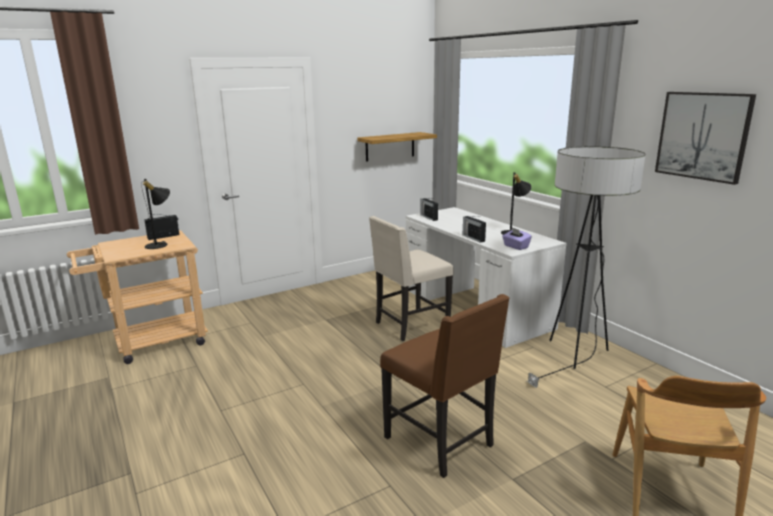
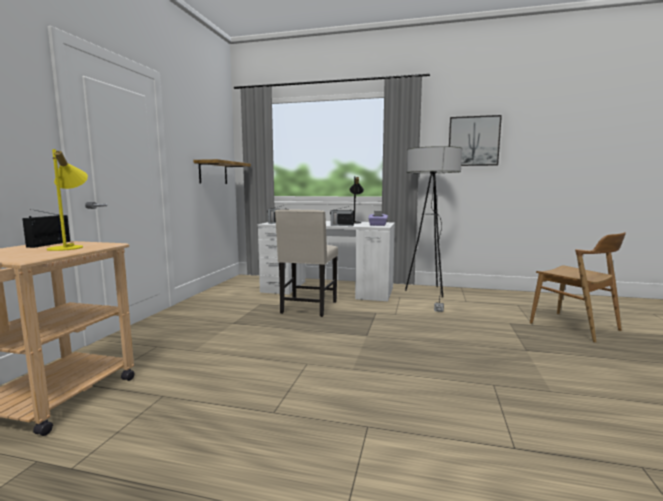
camera: 45 degrees left, 10 degrees down
black table lamp [141,179,170,249] -> yellow table lamp [47,149,88,251]
brown chair [380,294,510,478] -> none

